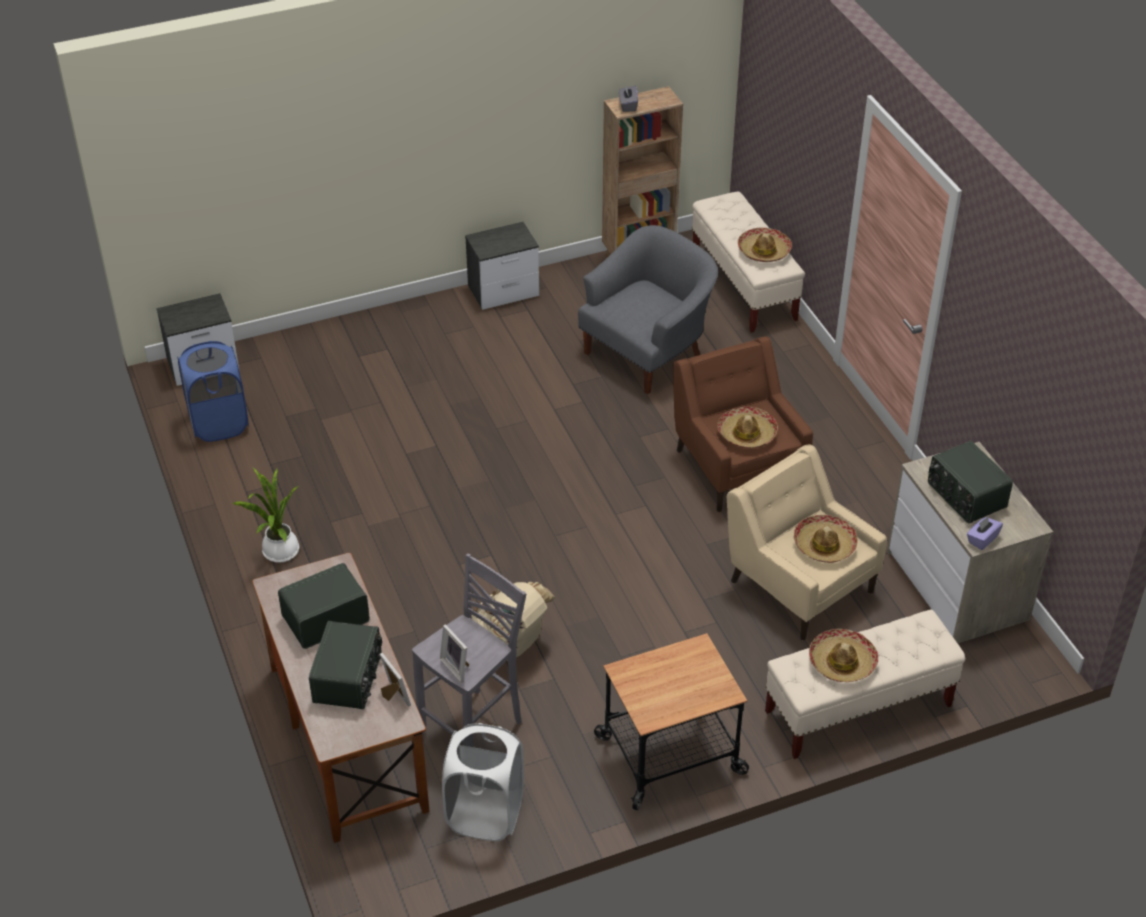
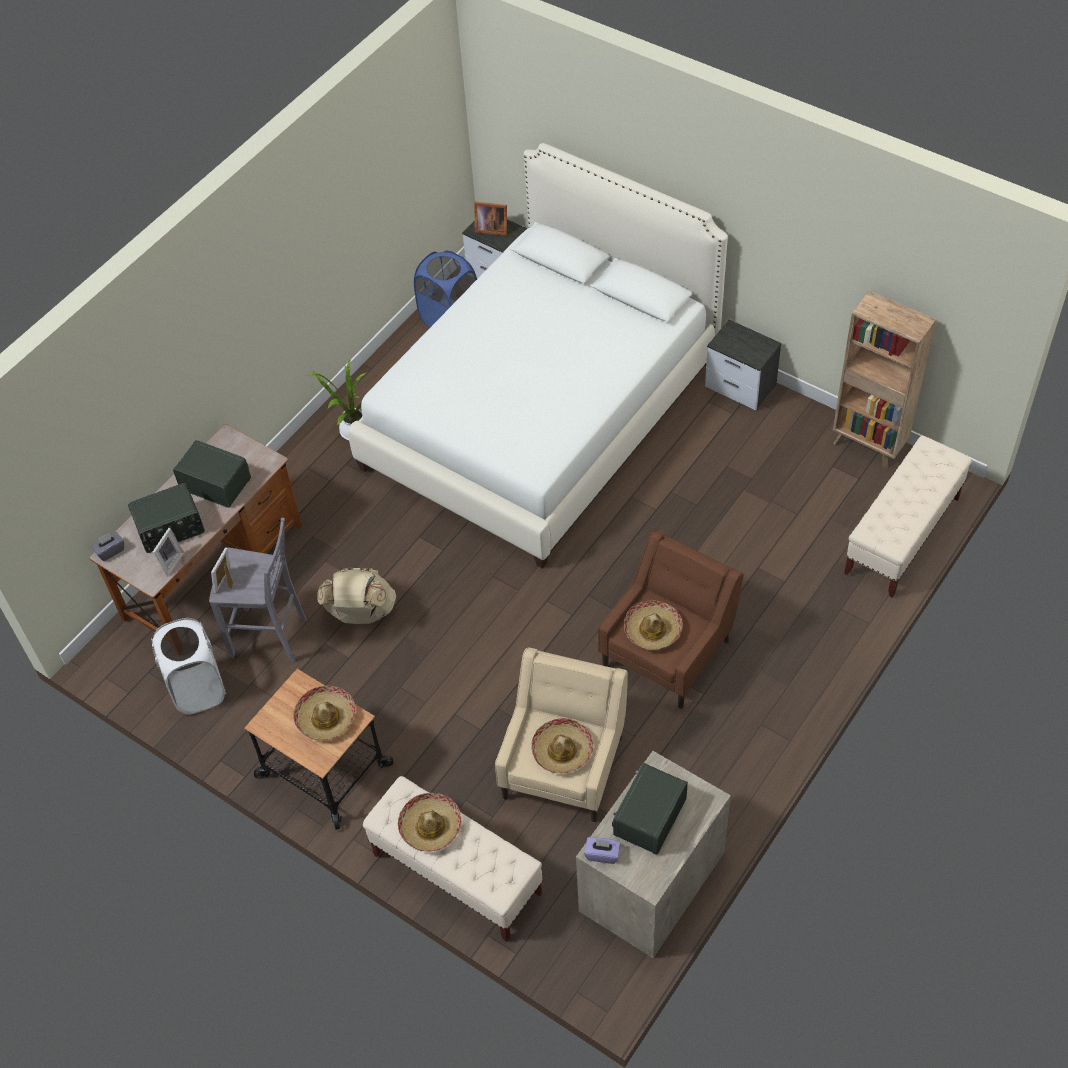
camera: 60 degrees right, 10 degrees up
grey armchair [578,225,718,394] -> none
grey tissue box [619,86,638,112] -> grey tissue box moved to [91,532,124,561]
hat [738,227,792,262] -> hat moved to [293,686,355,740]
none -> white bed [348,143,728,569]
none -> picture frame [474,202,507,236]

